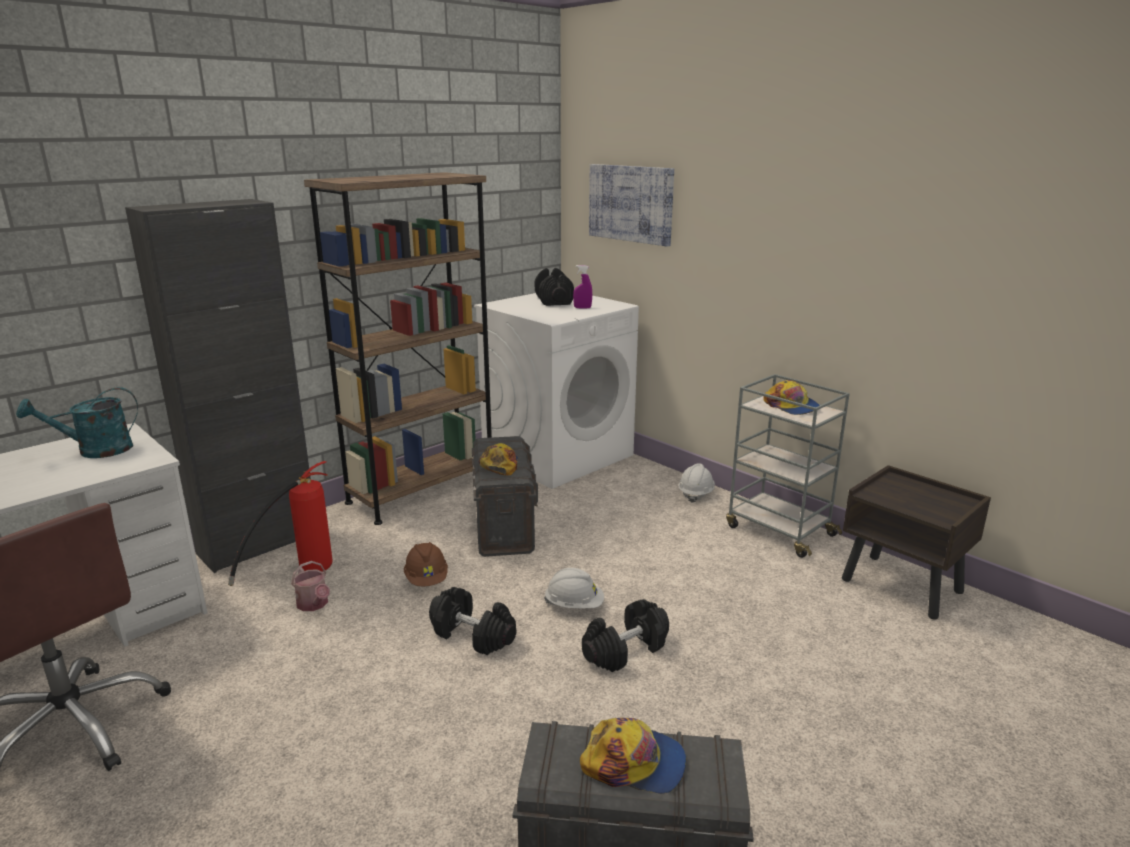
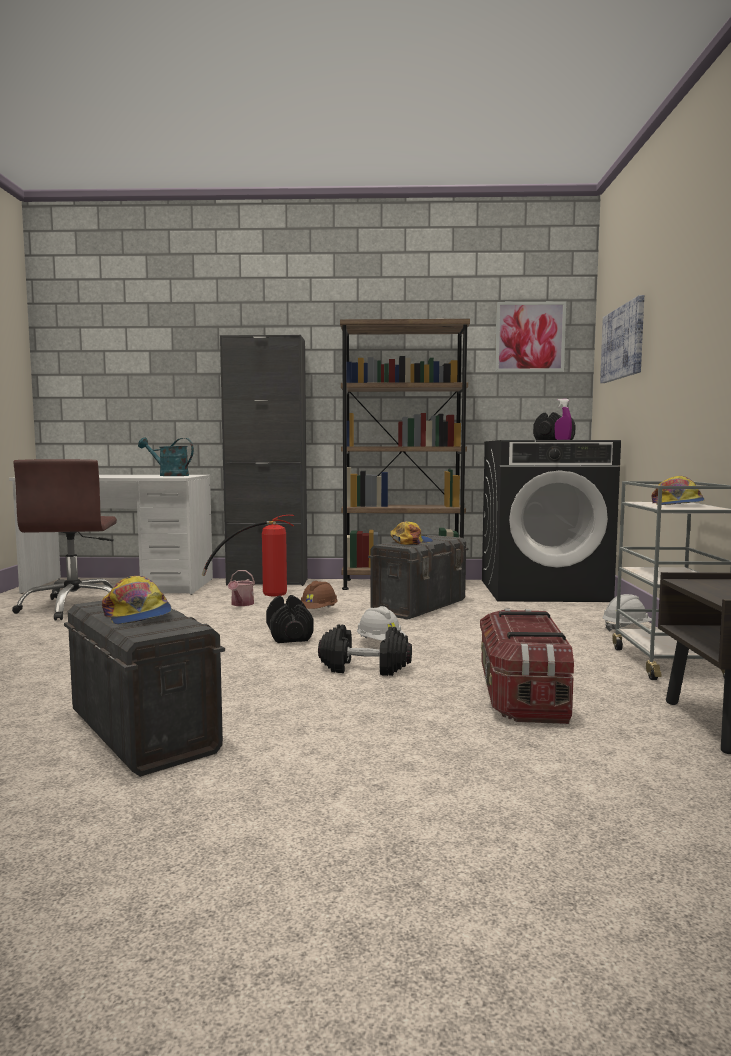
camera: 45 degrees right, 15 degrees down
white washing machine [474,293,639,489] -> black washing machine [482,440,621,602]
none -> storage box [480,609,574,724]
none -> picture [495,302,566,372]

